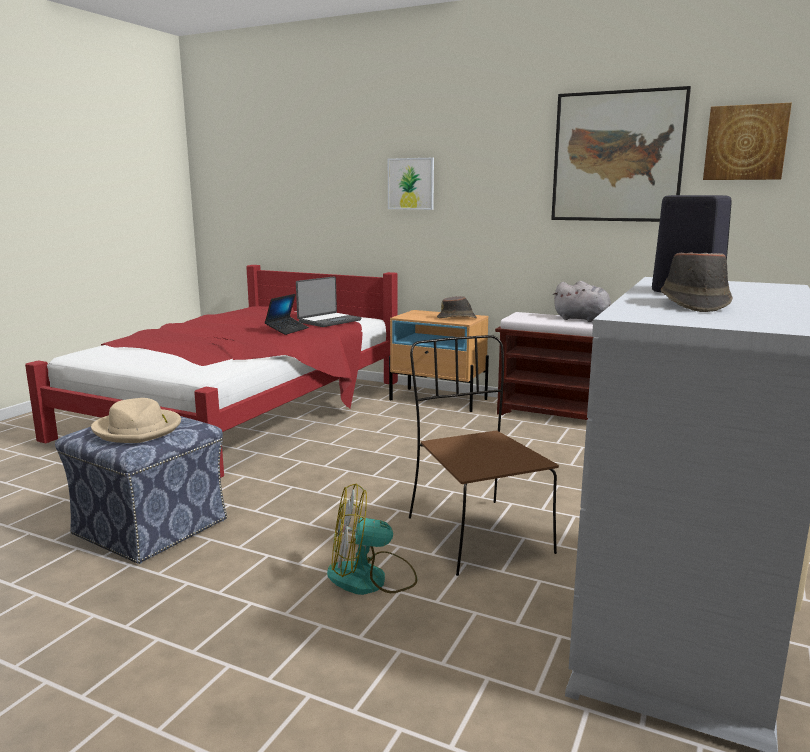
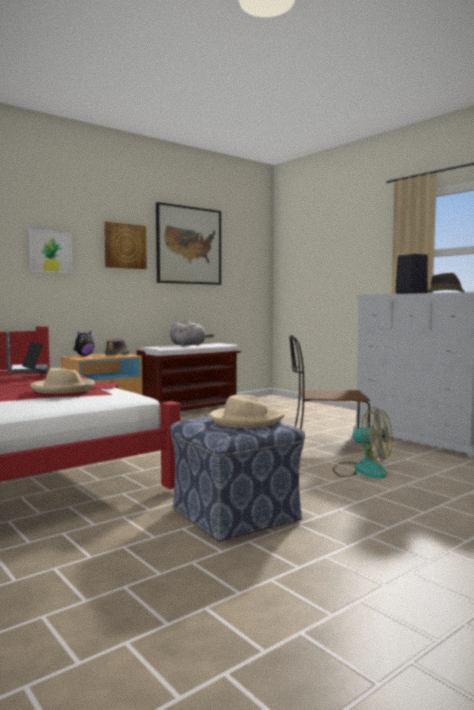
camera: 65 degrees left, 10 degrees down
fan [327,483,418,595] -> fan turned 75 degrees counterclockwise [333,407,393,478]
picture [703,103,792,180] -> picture moved to [104,222,147,269]
none -> beige hat [30,368,95,393]
none -> plush toy [73,331,95,356]

